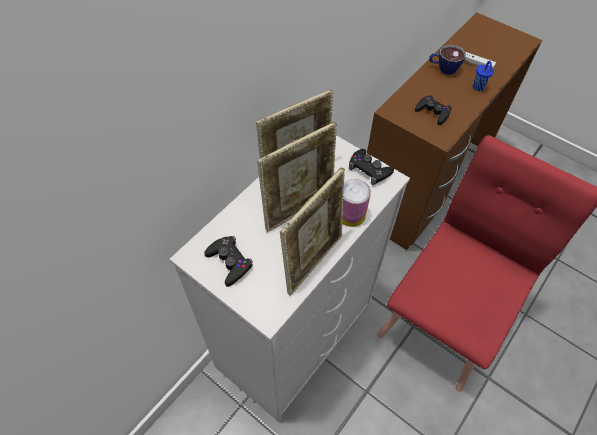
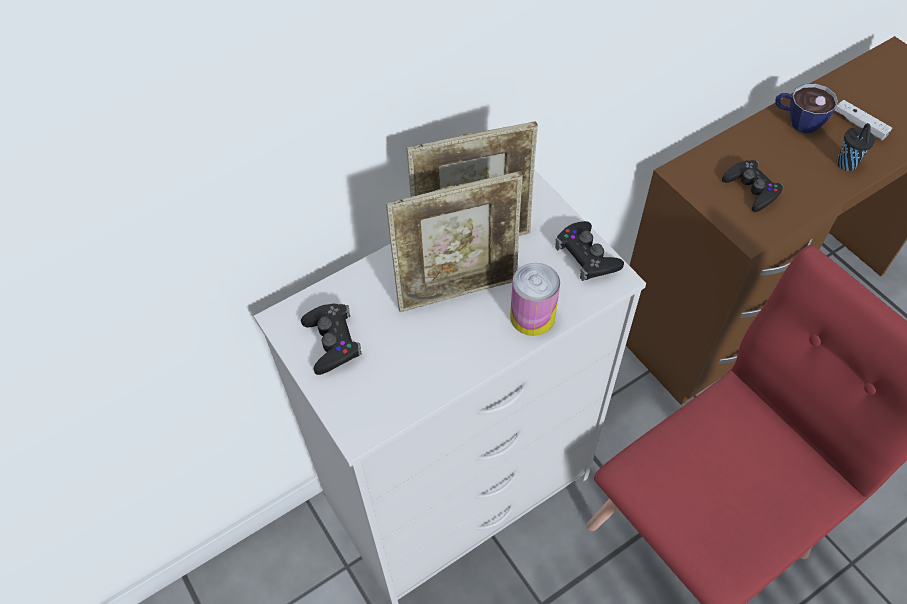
camera: 20 degrees right, 0 degrees up
picture frame [280,167,345,296] -> none
blue cup [473,61,494,91] -> black cup [837,123,875,171]

